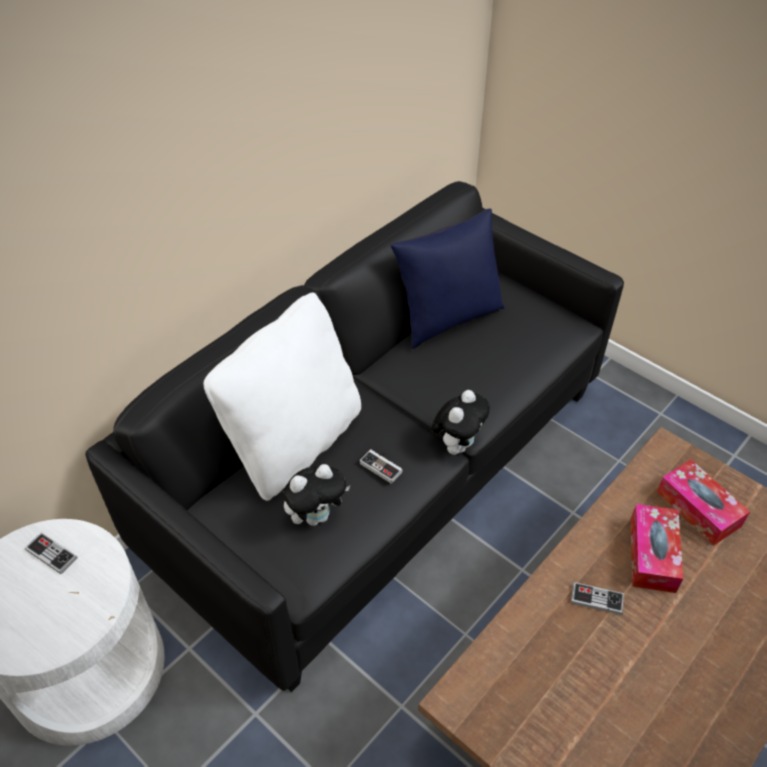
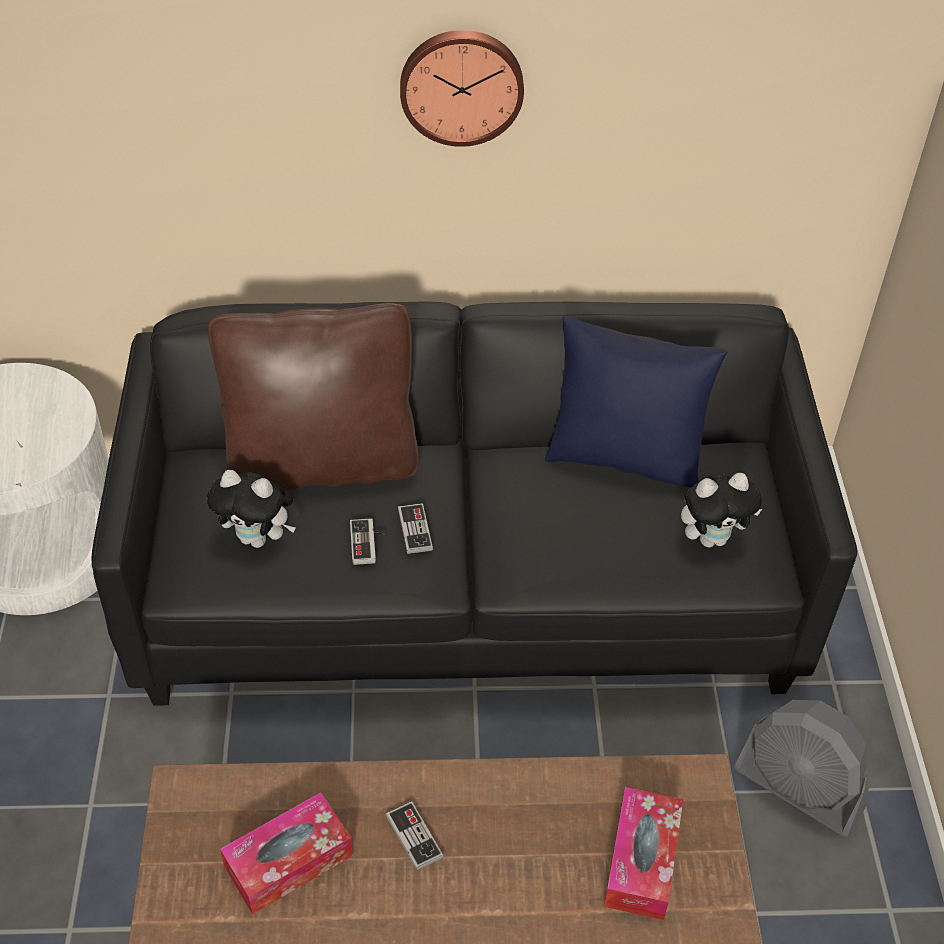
camera: 45 degrees right, 0 degrees up
game controller [25,532,77,574] -> game controller moved to [398,503,433,554]
white pillow [204,292,361,501] -> brown pillow [208,303,419,491]
plush toy [431,390,490,455] -> plush toy moved to [681,473,762,548]
tissue box [631,504,683,593] -> tissue box moved to [220,792,353,915]
none -> wall clock [400,30,524,147]
none -> grey fan [734,700,869,837]

